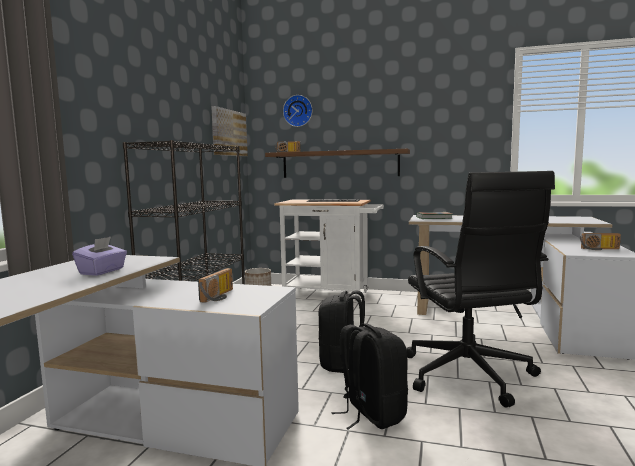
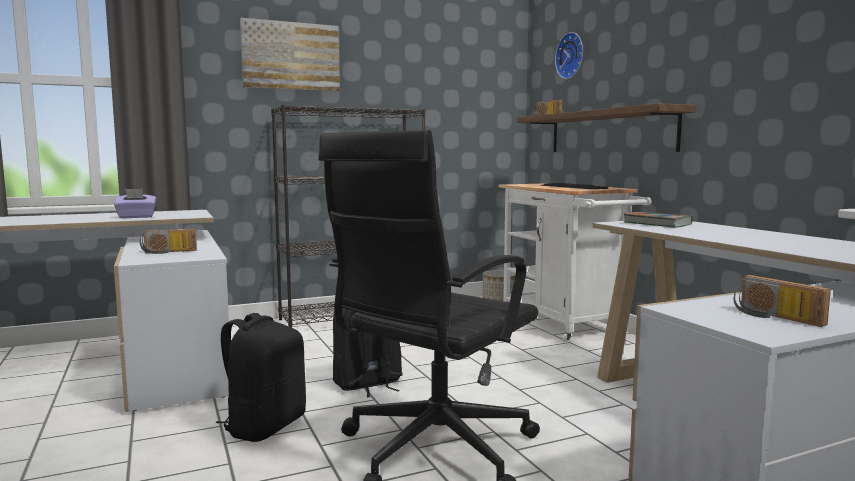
camera: 50 degrees right, 0 degrees up
picture [211,106,248,156] -> picture moved to [240,18,340,91]

